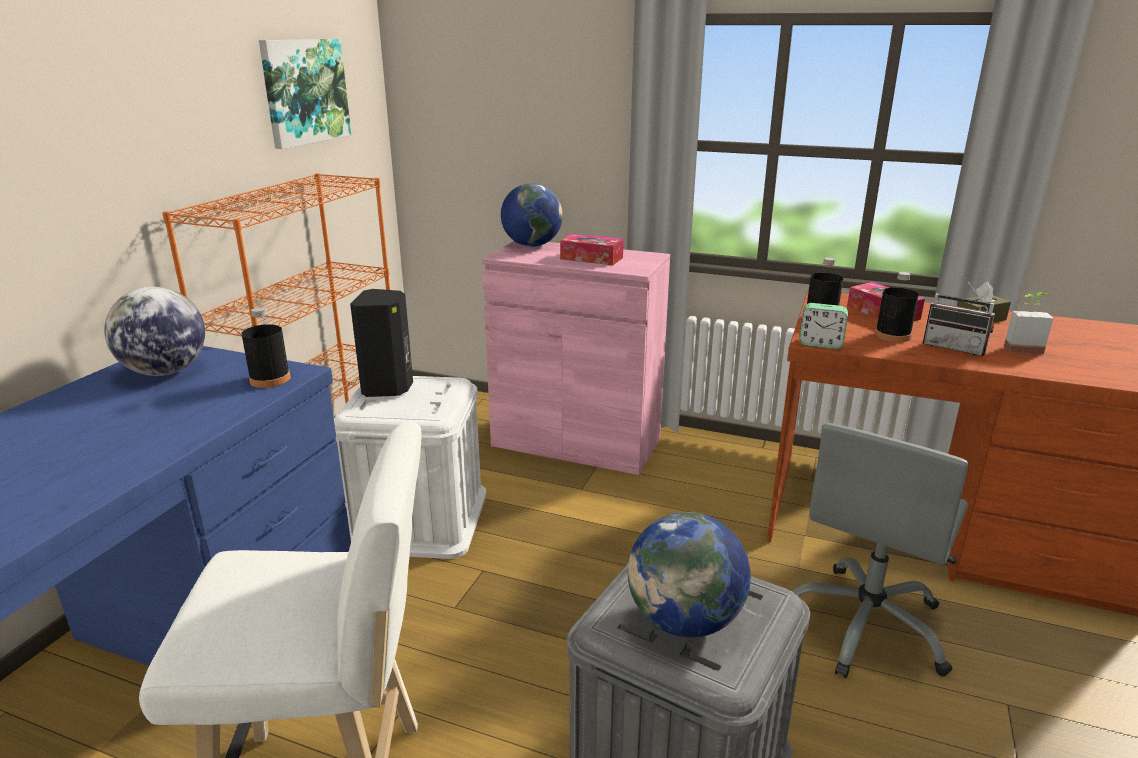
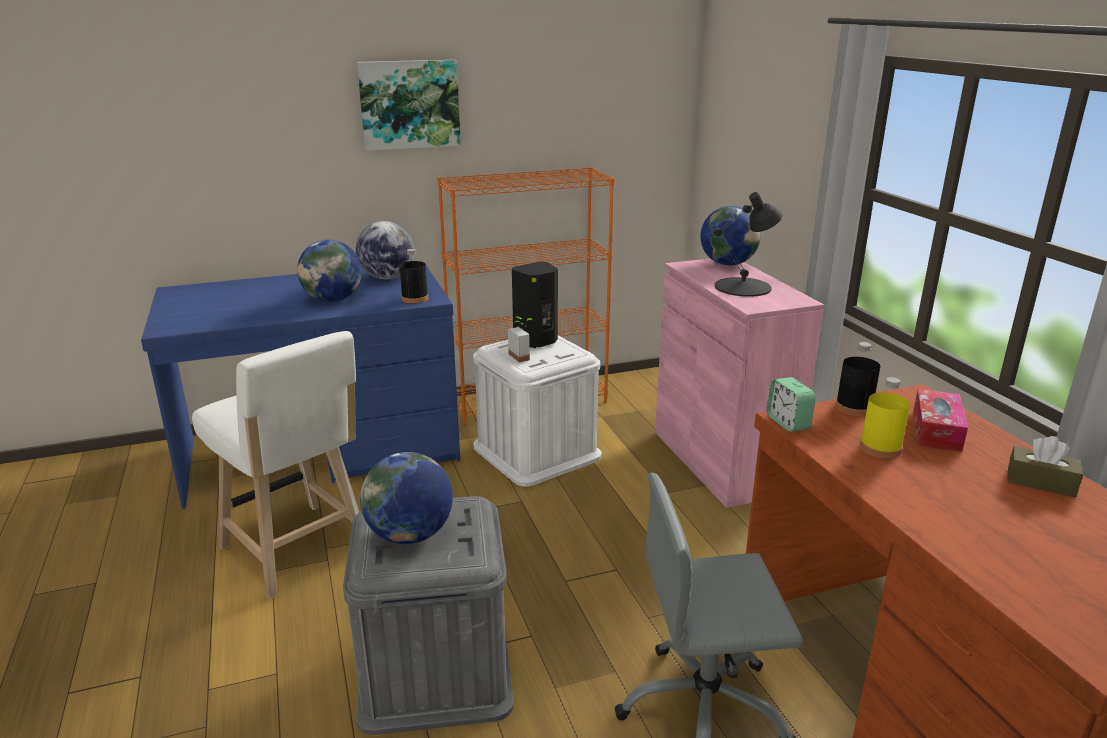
camera: 50 degrees right, 0 degrees up
picture [259,39,351,149] -> picture moved to [357,60,461,151]
tissue box [560,234,624,265] -> black table lamp [713,192,783,297]
black bottle [875,272,919,342] -> yellow bottle [860,377,910,459]
radio [923,278,995,356] -> none
potted plant [1004,292,1054,354] -> potted plant moved to [508,316,532,363]
none -> globe [297,240,362,302]

